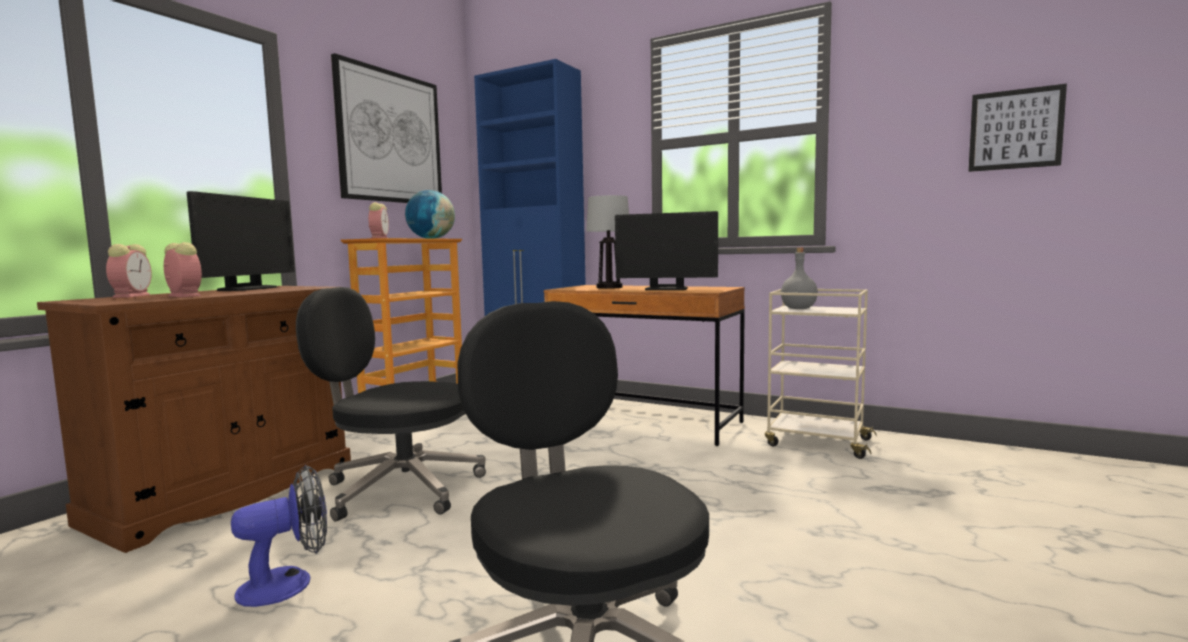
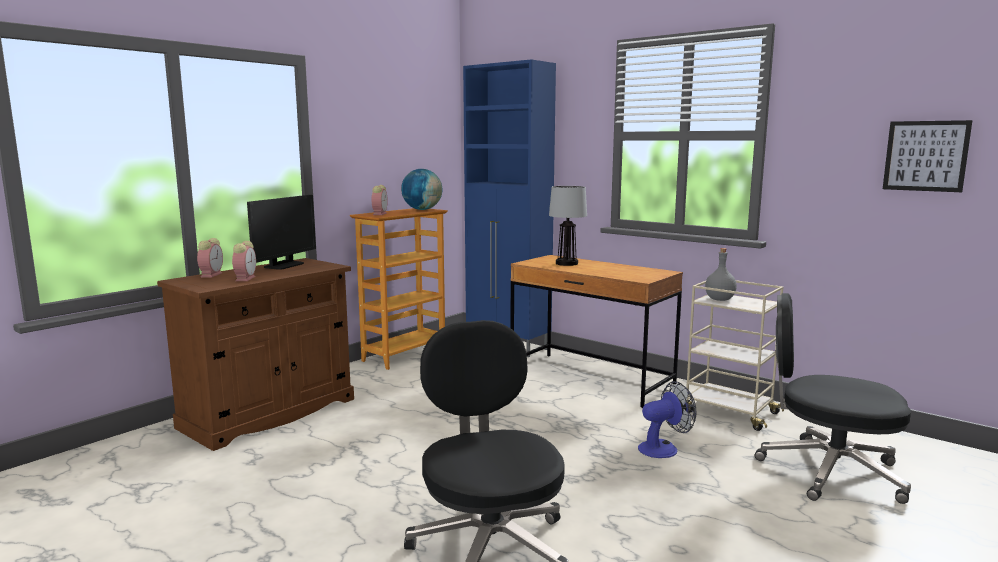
camera: 10 degrees right, 5 degrees up
alarm clock [164,242,202,297] -> alarm clock turned 45 degrees clockwise [232,241,256,281]
fan [231,465,327,607] -> fan moved to [638,381,696,458]
black office chair [296,287,486,522] -> black office chair moved to [754,293,911,504]
picture [331,53,442,203] -> none
monitor [615,211,718,290] -> none

